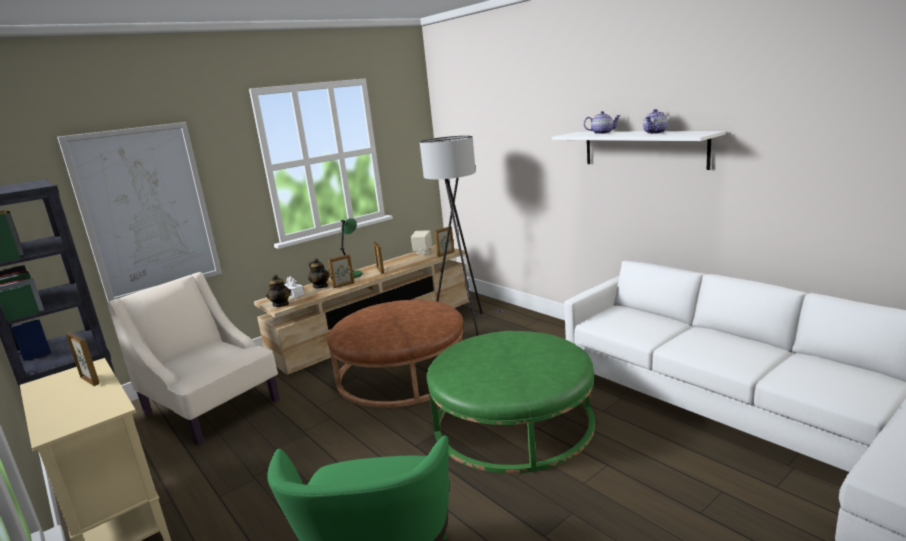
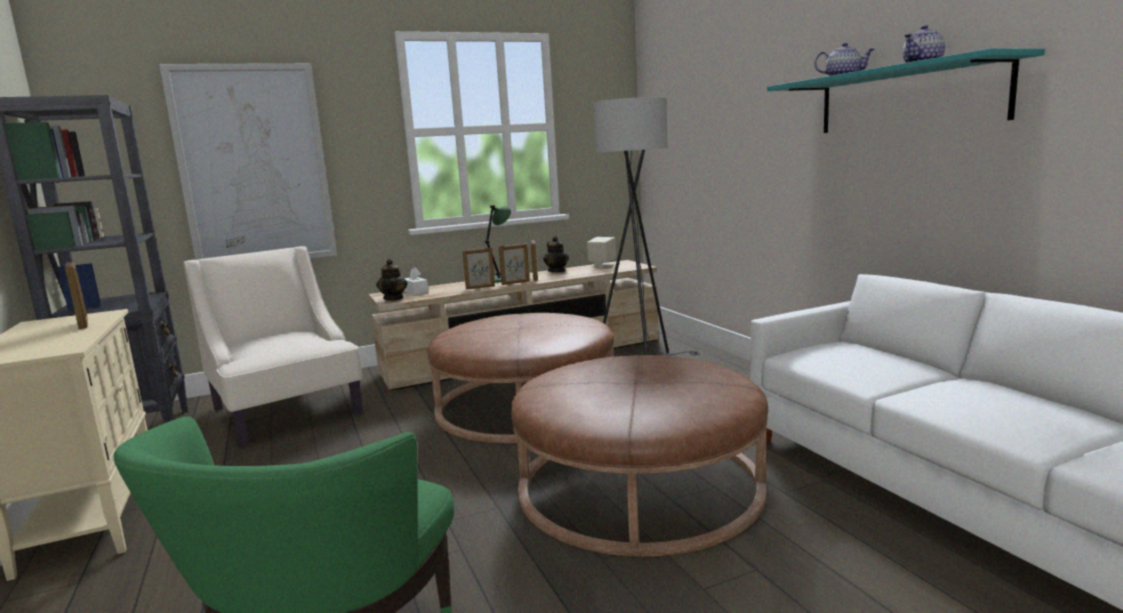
camera: 15 degrees right, 5 degrees down
teapot [308,258,330,288] -> teapot moved to [543,236,569,272]
green ottoman [427,331,595,473] -> brown ottoman [511,355,768,556]
picture frame [434,226,454,257] -> picture frame moved to [499,244,530,285]
white shelf [552,131,726,170] -> turquoise shelf [767,48,1045,133]

